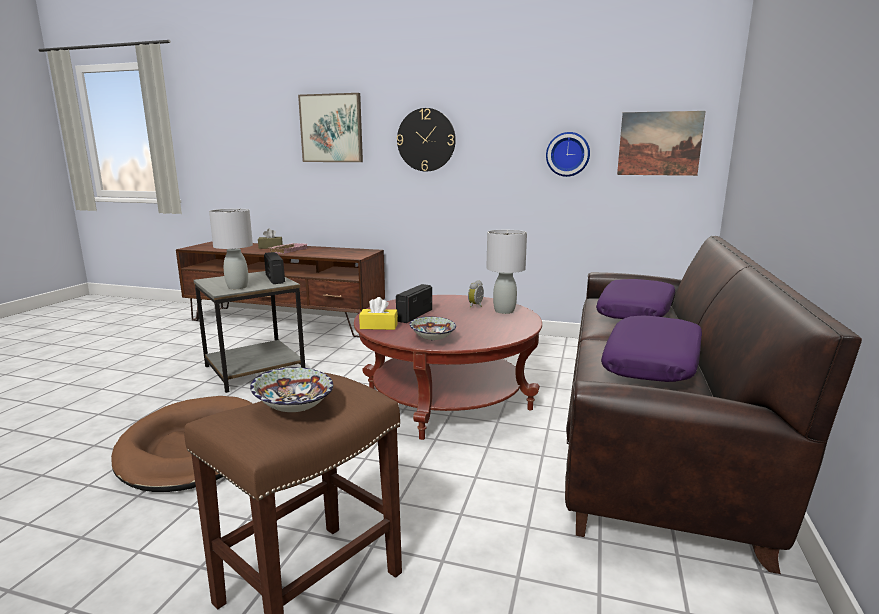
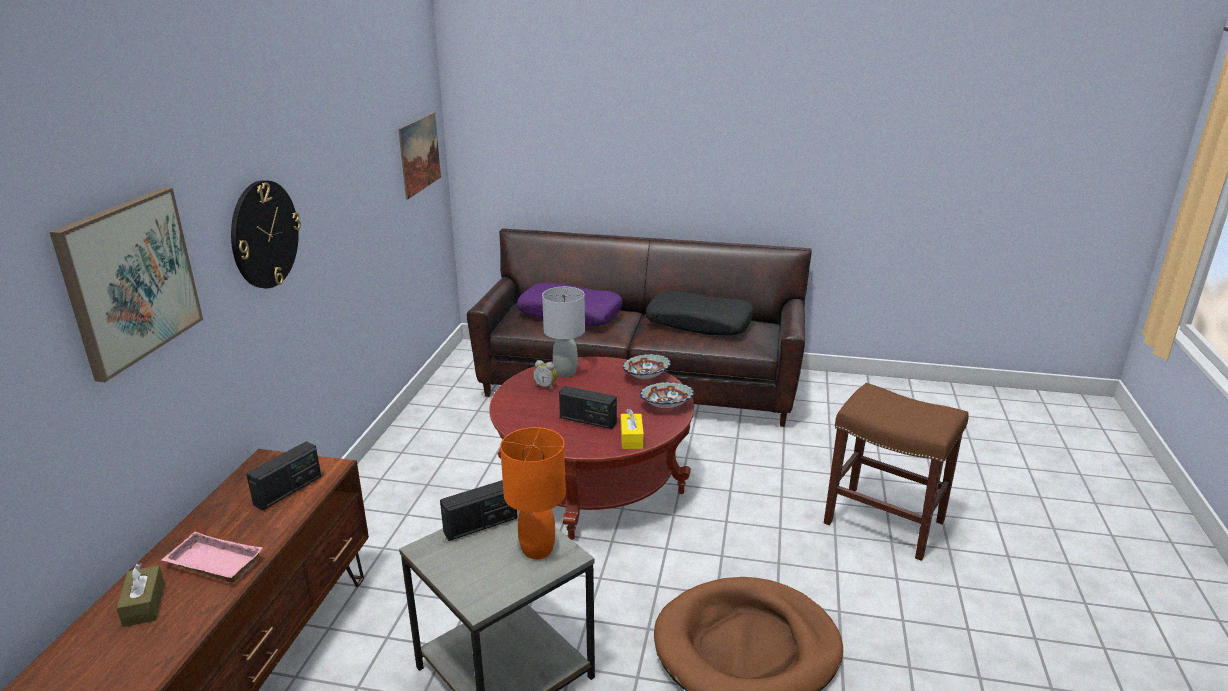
camera: 95 degrees left, 10 degrees up
grey table lamp [209,209,253,289] -> orange table lamp [500,427,566,559]
bowl [250,367,333,412] -> bowl moved to [623,354,671,379]
wall clock [546,132,590,177] -> none
purple pillow [601,315,702,382] -> black pillow [646,290,754,335]
none -> radio [246,441,321,511]

